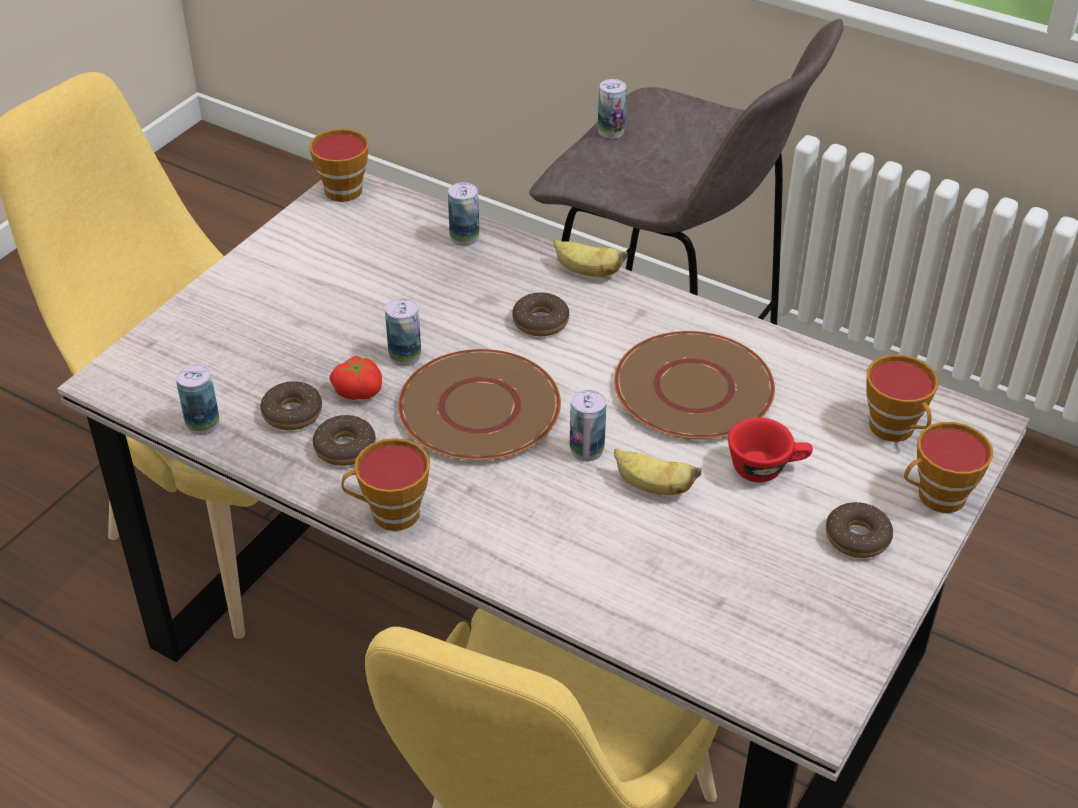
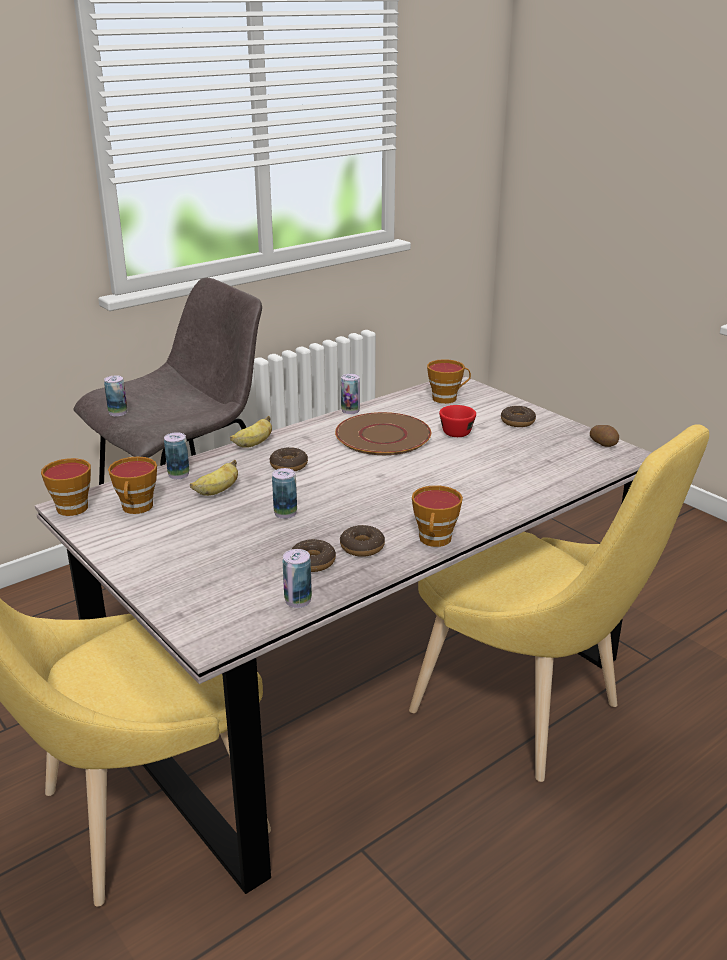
camera: 70 degrees left, 15 degrees down
tomato [330,356,382,400] -> none
brown plate [398,349,561,460] -> none
can [570,390,606,462] -> can moved to [341,374,360,414]
banana [614,448,701,495] -> banana moved to [190,460,238,496]
cup [904,422,993,513] -> cup moved to [108,456,157,514]
none -> potato [590,425,619,447]

